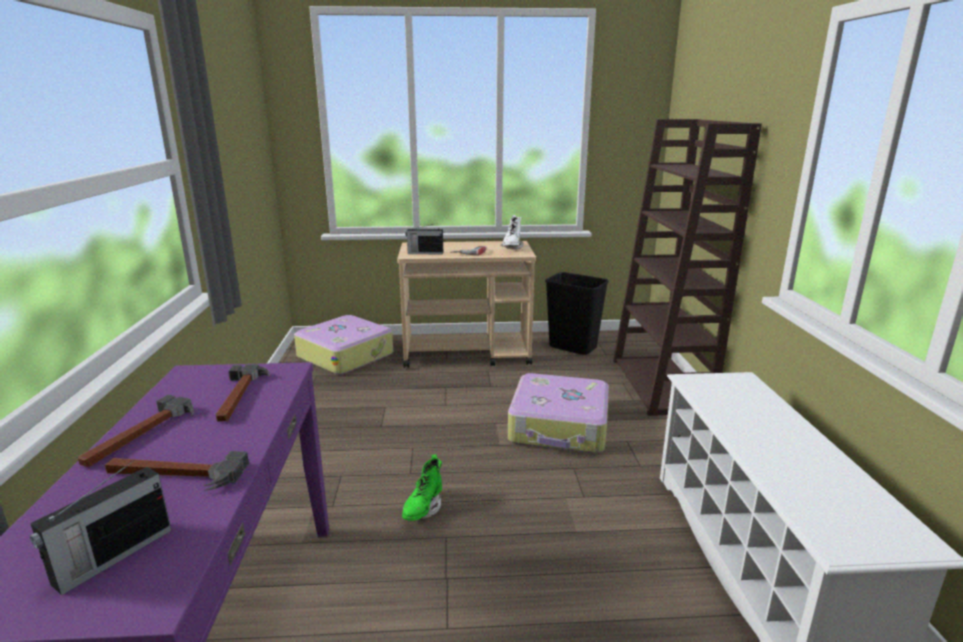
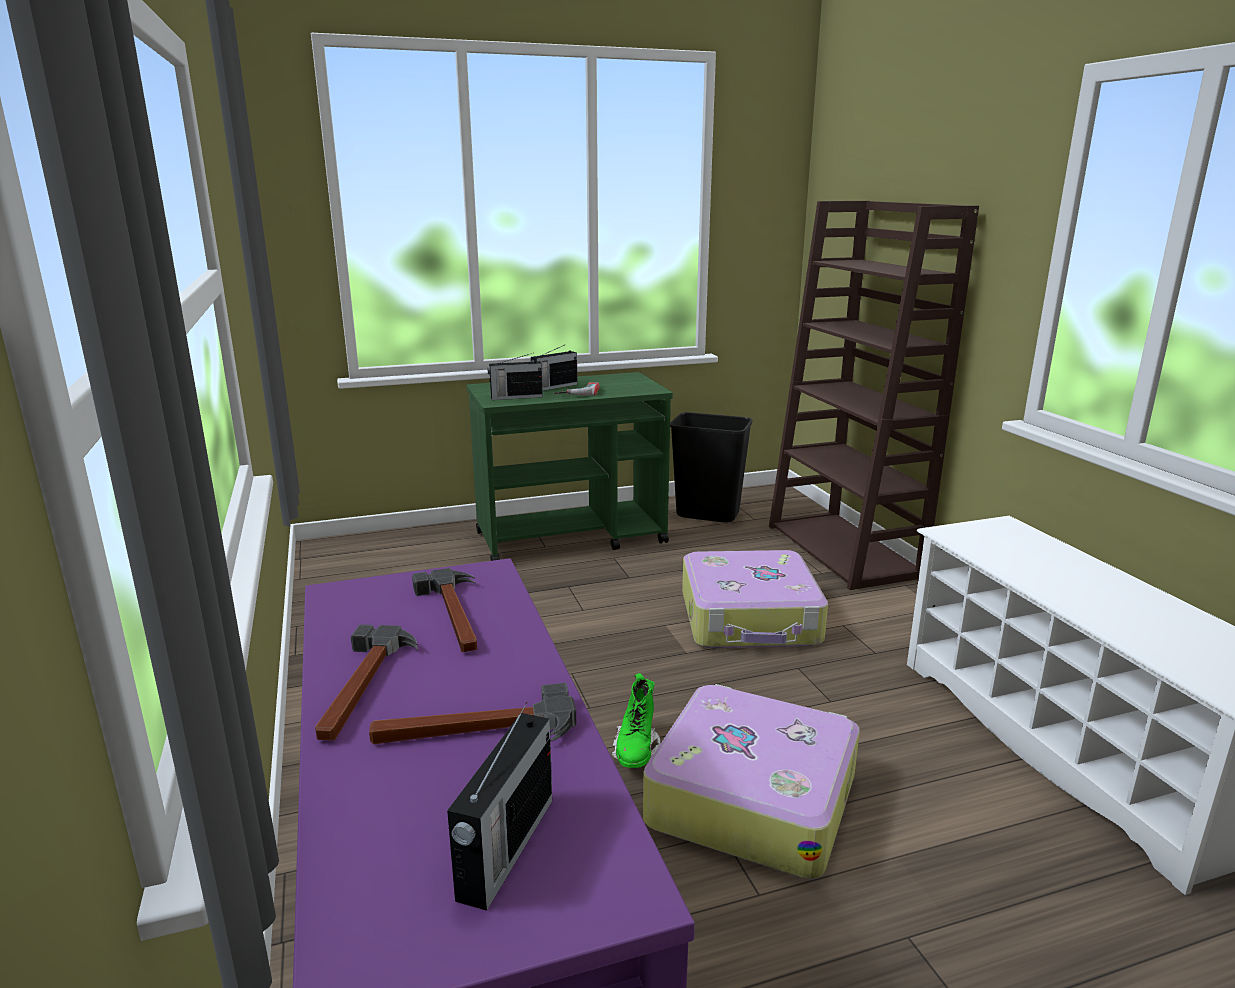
camera: 15 degrees left, 0 degrees up
suitcase [294,315,393,375] -> suitcase moved to [643,684,860,879]
beige cart [397,241,536,368] -> green cart [467,372,673,561]
white boot [501,215,524,249] -> none
none -> radio [531,345,577,391]

